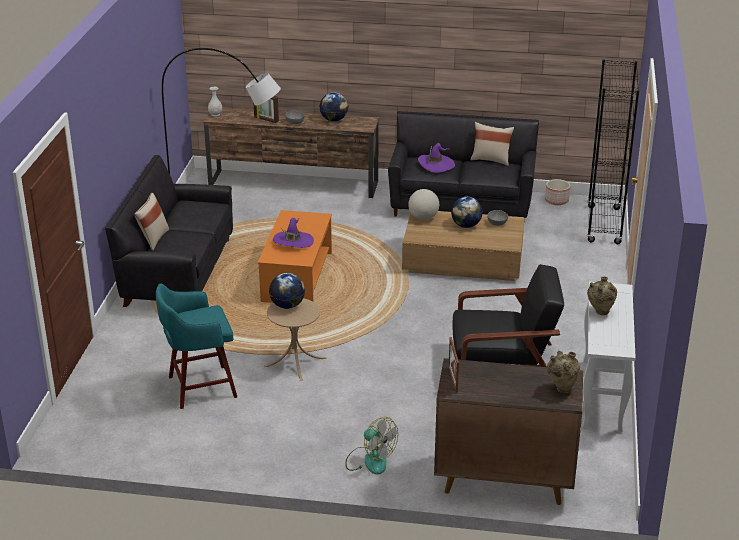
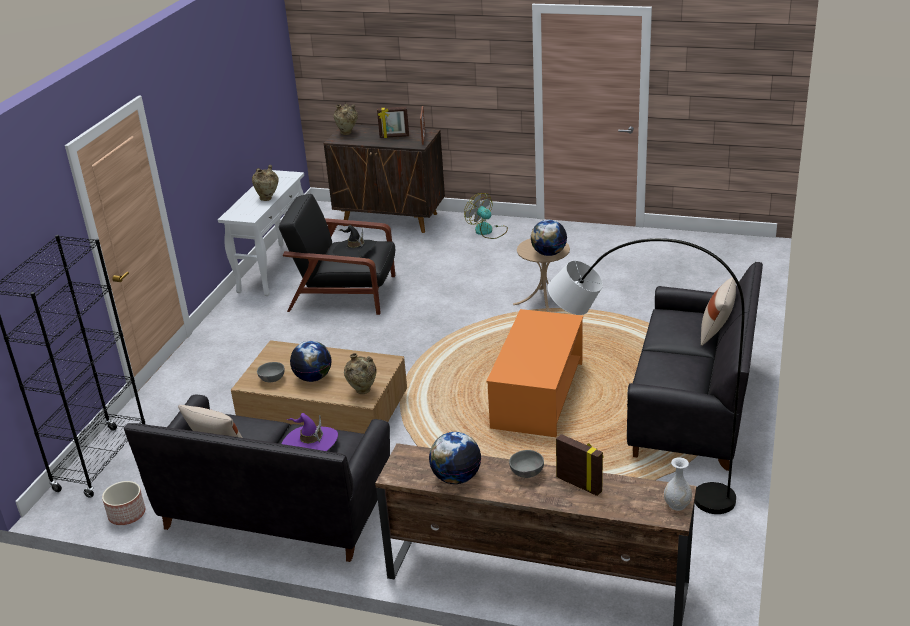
camera: 170 degrees left, 0 degrees up
turquoise stool [156,283,237,409] -> none
purple hat [273,218,314,248] -> none
globe [408,189,439,220] -> beige vase [344,353,376,394]
none -> black hat [333,225,376,257]
none -> picture frame [377,107,409,138]

